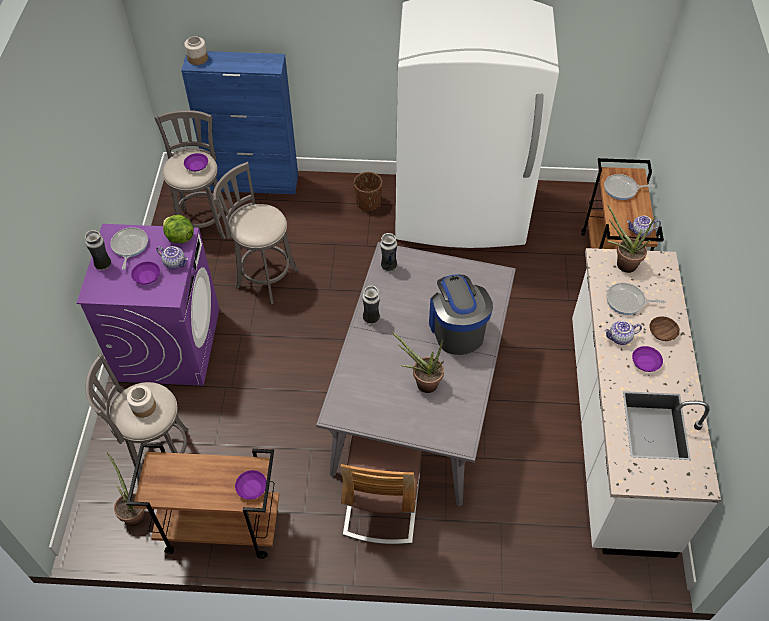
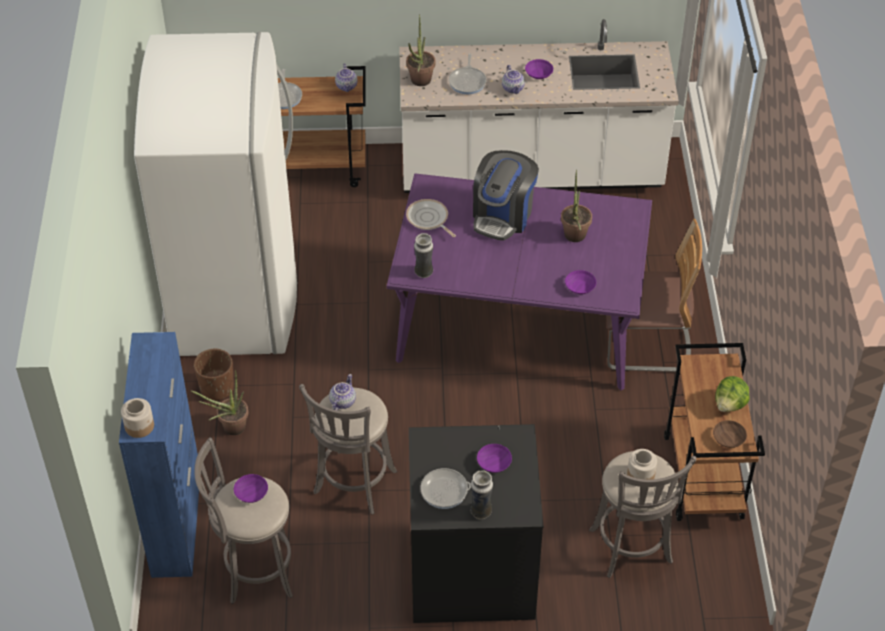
camera: 95 degrees left, 5 degrees down
purple washing machine [77,224,219,386] -> black washing machine [409,424,544,623]
potted plant [107,452,145,526] -> potted plant moved to [191,369,249,435]
teapot [156,246,188,269] -> teapot moved to [329,374,356,411]
lettuce [163,215,194,243] -> lettuce moved to [715,376,750,412]
purple bowl [235,470,267,500] -> purple bowl moved to [565,270,596,294]
grey dining table [316,242,516,506] -> purple dining table [386,173,652,390]
vase [362,285,380,324] -> none
coffee machine [429,275,493,355] -> coffee machine turned 45 degrees counterclockwise [473,150,539,241]
brown bowl [649,316,680,341] -> brown bowl moved to [713,420,747,448]
none -> frying pan [406,199,456,237]

